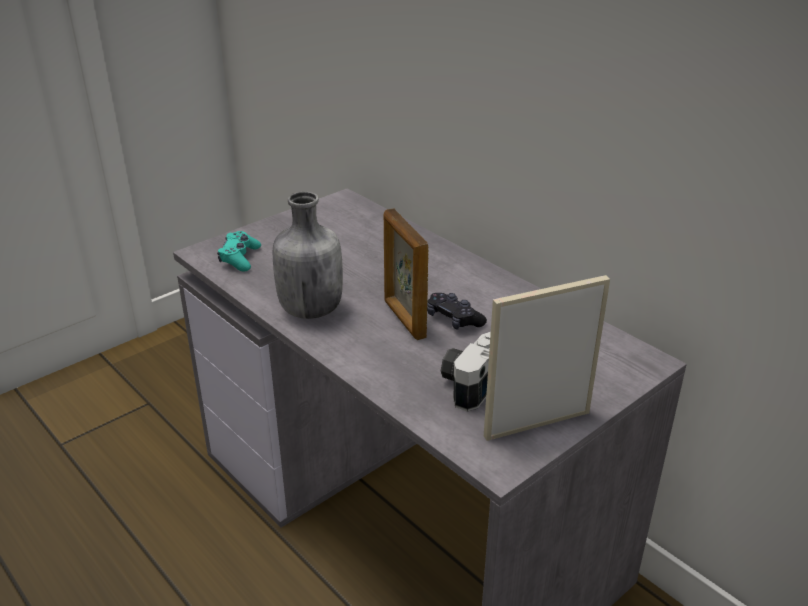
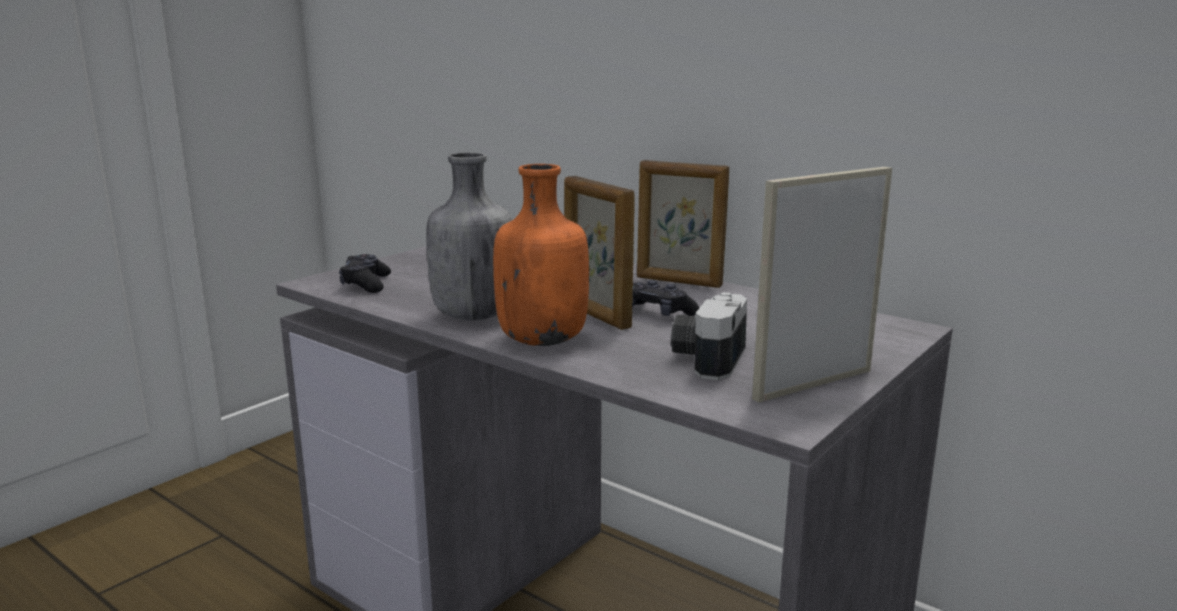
camera: 10 degrees left, 15 degrees down
turquoise game controller [217,231,261,272] -> black game controller [339,254,391,293]
none -> orange bottle [493,164,589,346]
none -> picture frame [637,160,729,288]

